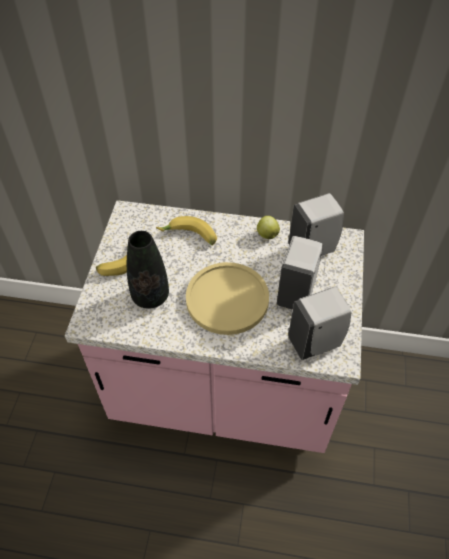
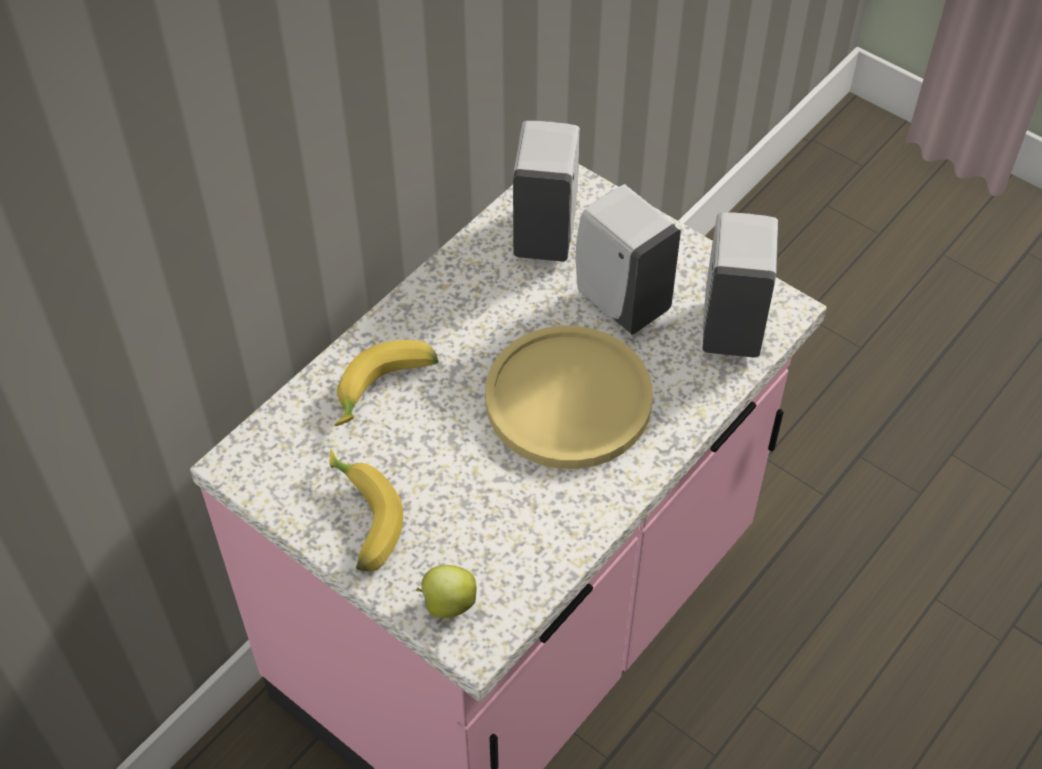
camera: 60 degrees left, 0 degrees up
black vase [127,231,169,309] -> none
apple [257,216,280,239] -> apple moved to [416,565,477,618]

